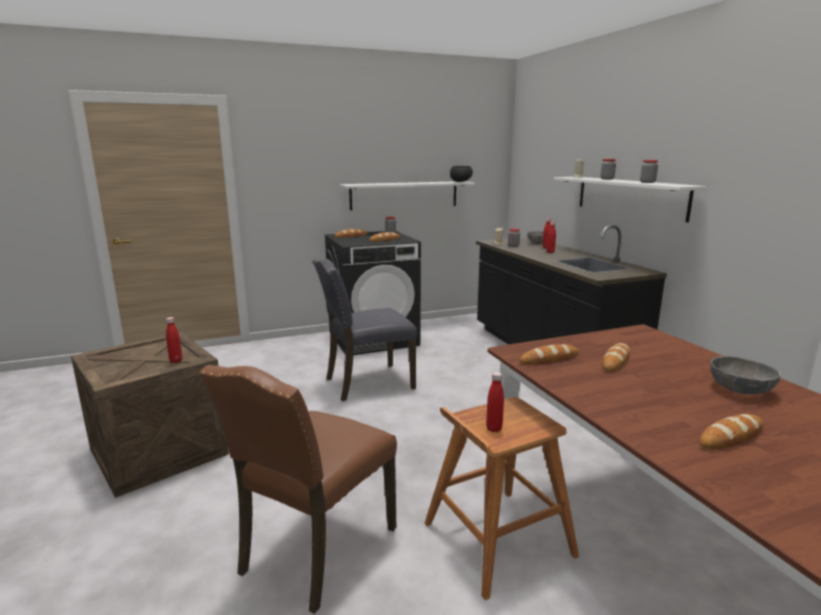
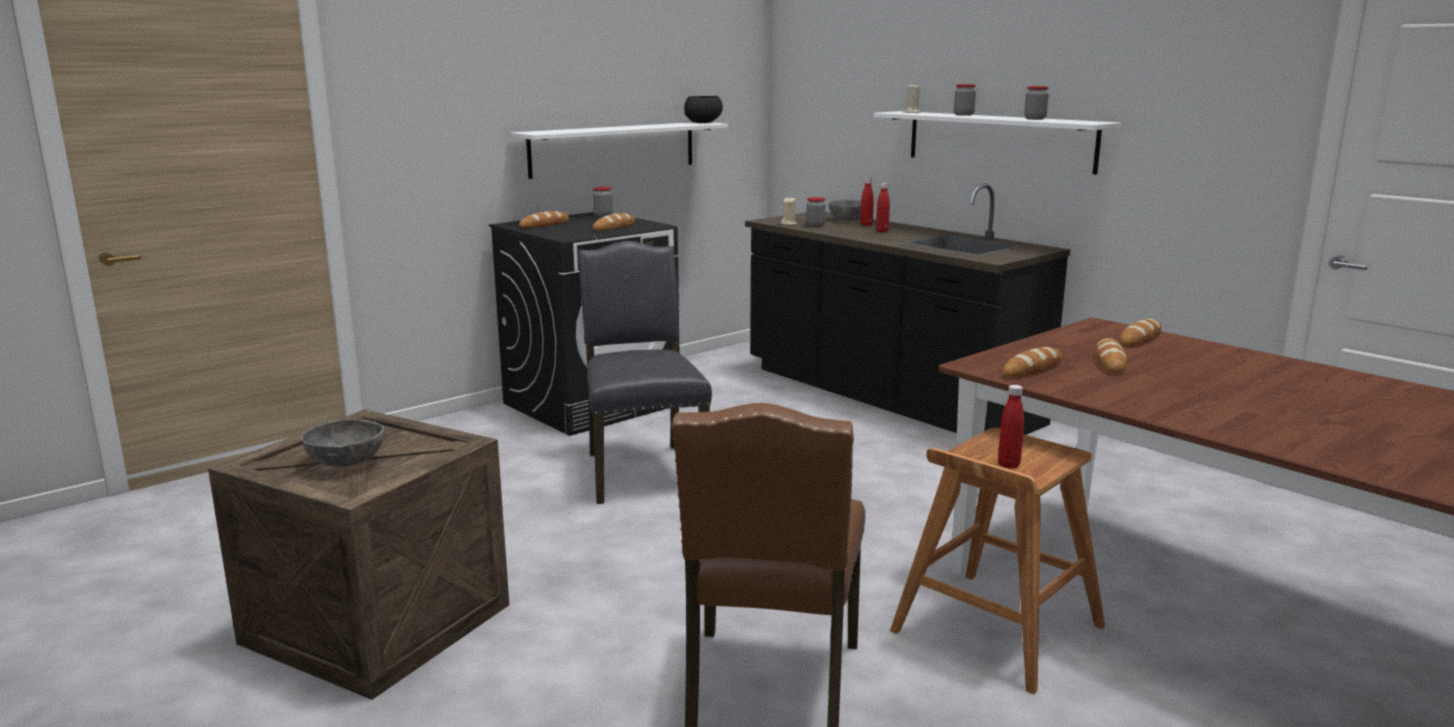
camera: 20 degrees left, 0 degrees up
red bottle [166,317,182,363] -> none
grey chair [312,258,418,401] -> grey chair turned 120 degrees clockwise [578,241,712,504]
bread [699,414,763,449] -> bread moved to [1120,319,1162,346]
grey bowl [711,356,781,395] -> grey bowl moved to [301,419,384,467]

